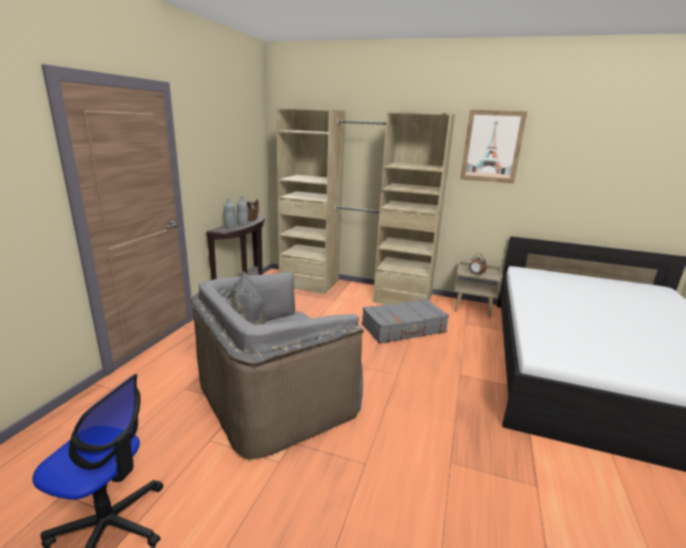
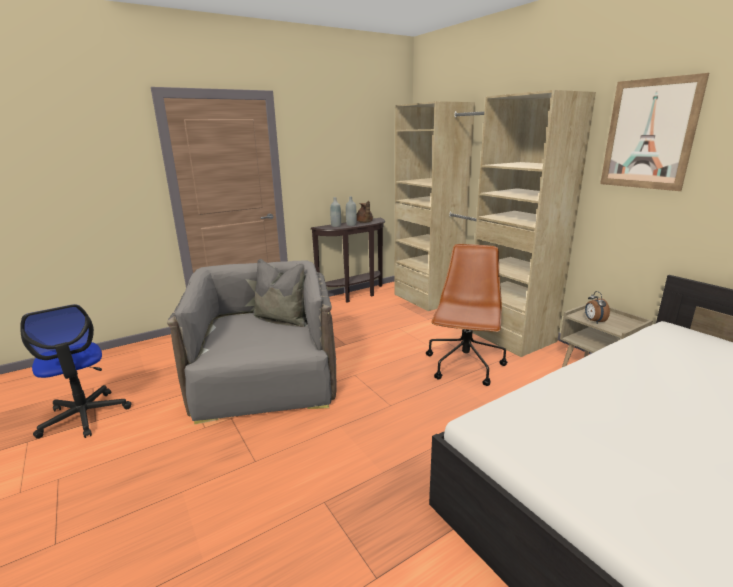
camera: 40 degrees right, 0 degrees up
grey armchair [191,270,364,462] -> grey armchair turned 75 degrees clockwise [167,259,336,424]
grey suitcase [362,299,449,344] -> brown office chair [426,244,507,386]

